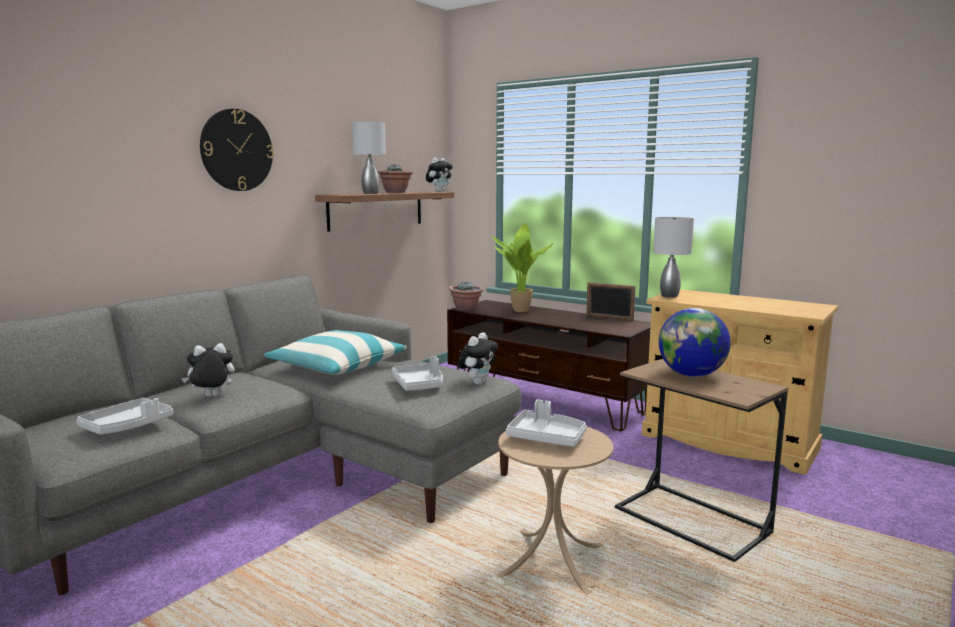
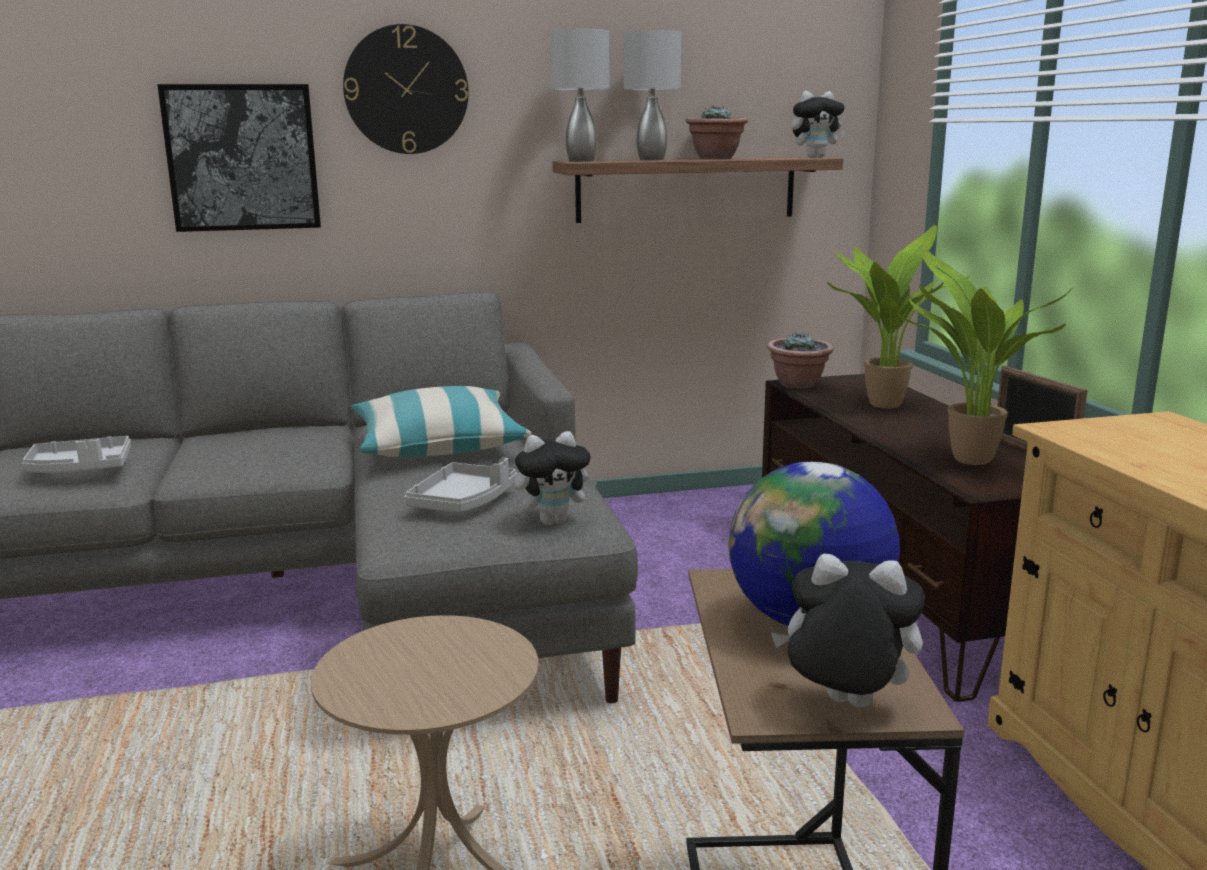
camera: 40 degrees right, 5 degrees up
plush toy [182,343,235,397] -> plush toy moved to [771,554,925,708]
grey tray [506,399,587,447] -> none
grey table lamp [653,217,694,298] -> grey table lamp moved to [550,29,610,162]
none -> picture [157,84,321,232]
none -> potted plant [895,244,1071,465]

